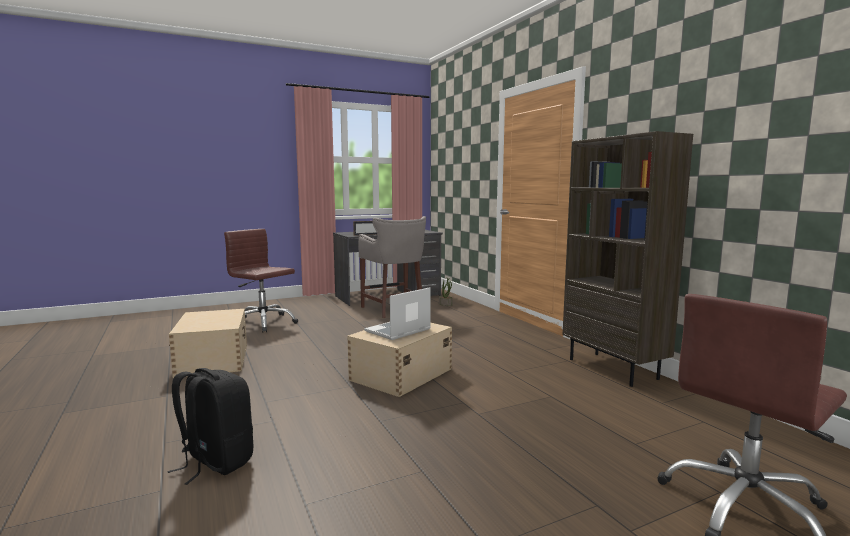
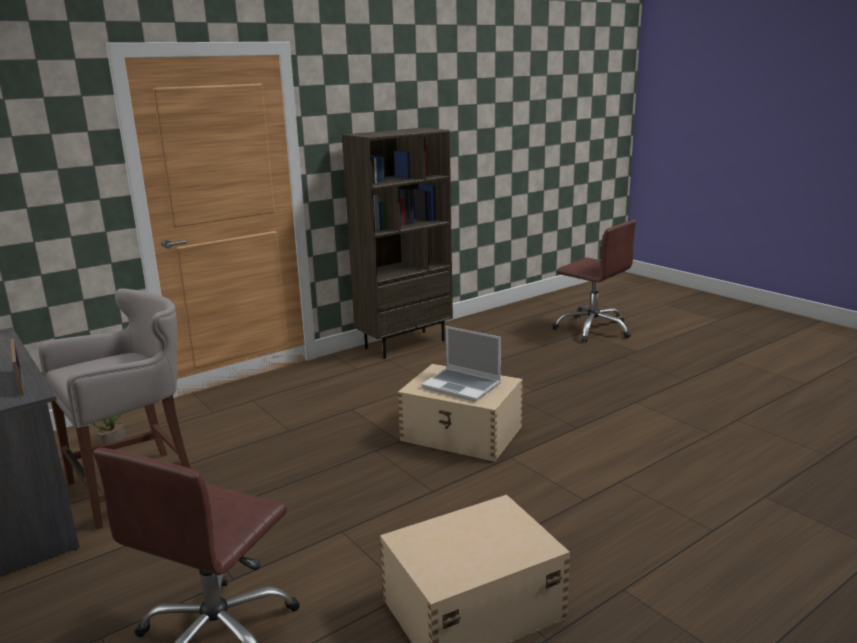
camera: 100 degrees left, 10 degrees up
black backpack [167,368,253,485] -> none

